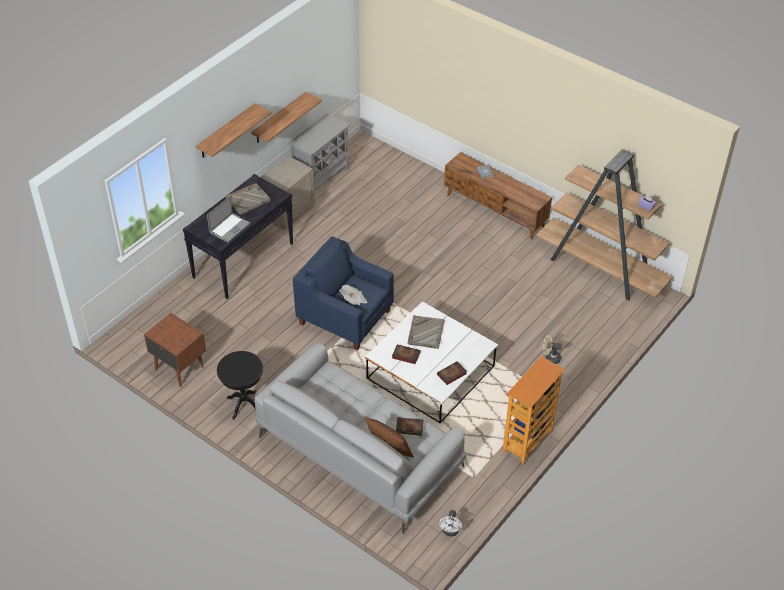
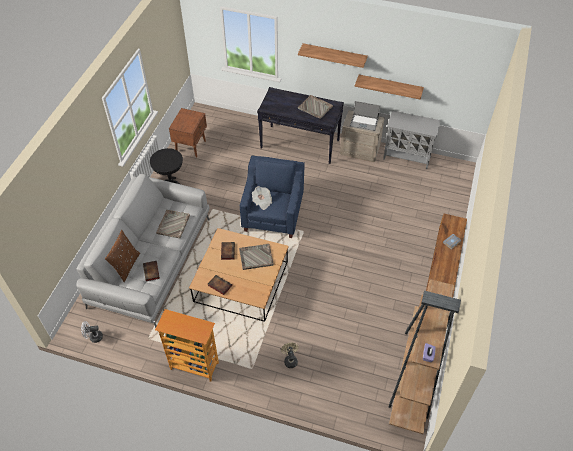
camera: 70 degrees right, 5 degrees up
laptop [207,196,250,243] -> laptop moved to [350,101,380,131]
white coffee table [365,301,498,423] -> brown coffee table [189,228,289,322]
none -> grey tray [156,210,190,239]

